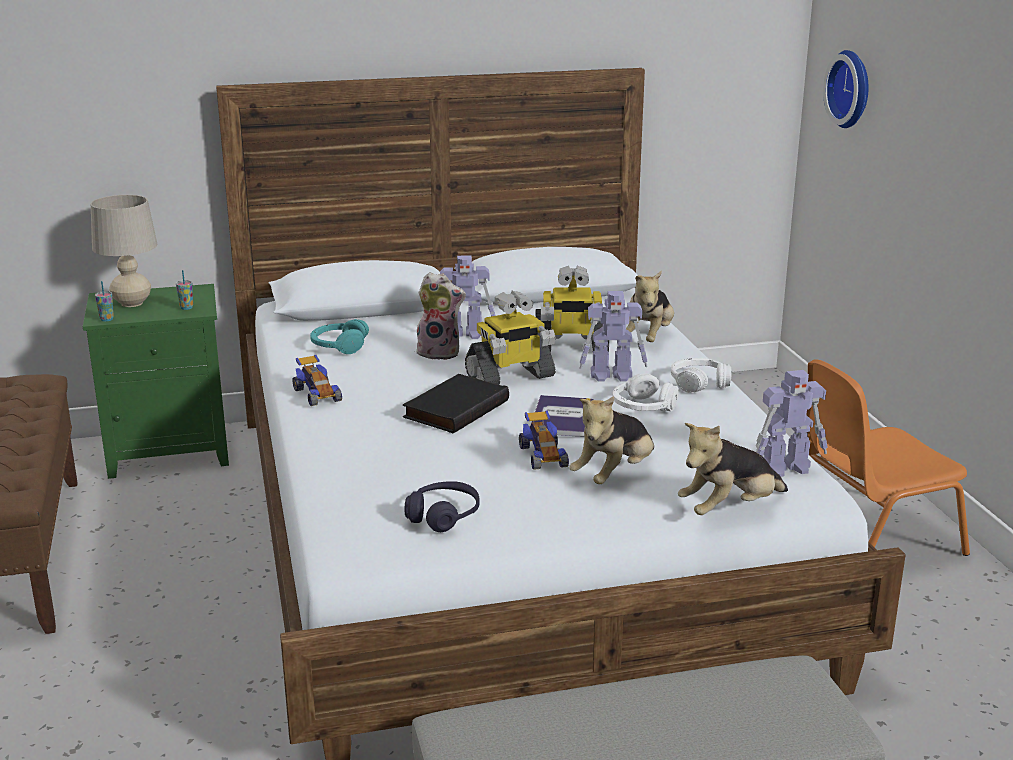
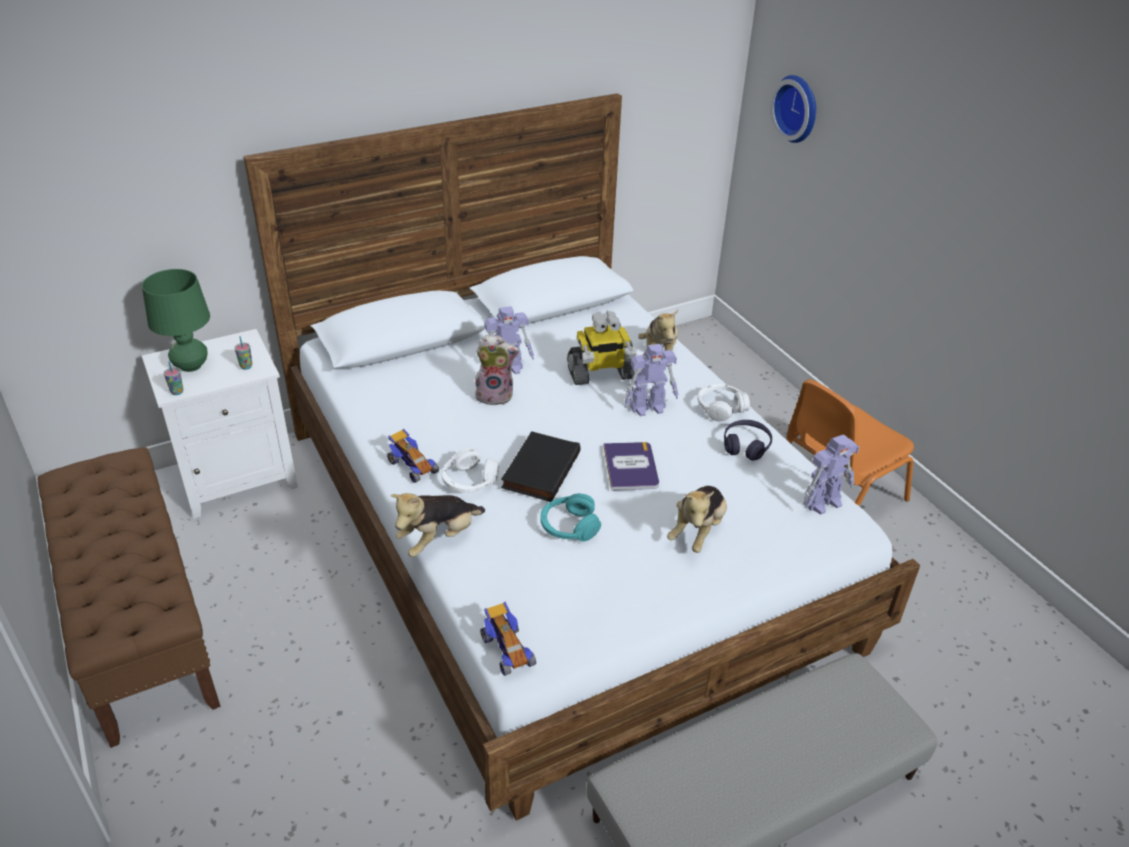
camera: 15 degrees left, 15 degrees up
green nightstand [83,284,229,479] -> white nightstand [142,329,298,519]
beige table lamp [91,195,157,307] -> green table lamp [142,269,210,372]
turquoise headphones [310,319,369,354] -> turquoise headphones moved to [540,493,601,542]
purple headphones [405,481,479,532] -> purple headphones moved to [724,420,772,461]
toy robot [465,291,556,385] -> none
toy car [519,410,569,470] -> toy car moved to [480,602,536,676]
white headphones [612,373,679,411] -> white headphones moved to [442,448,499,493]
plush toy [678,423,788,515] -> plush toy moved to [391,493,485,557]

